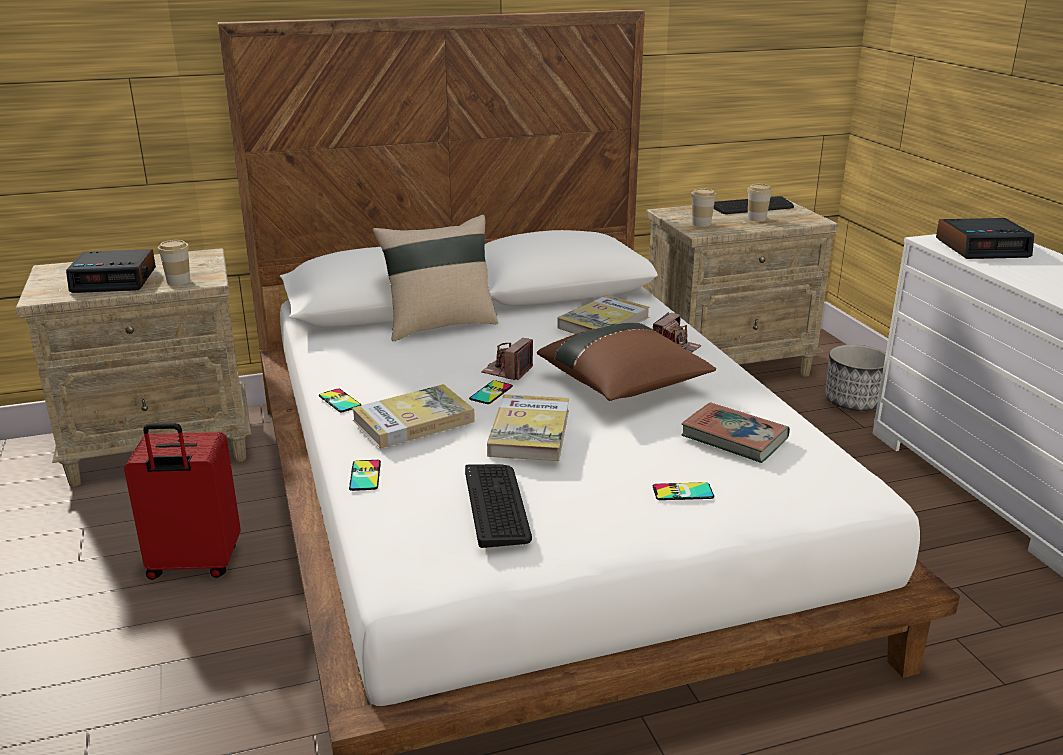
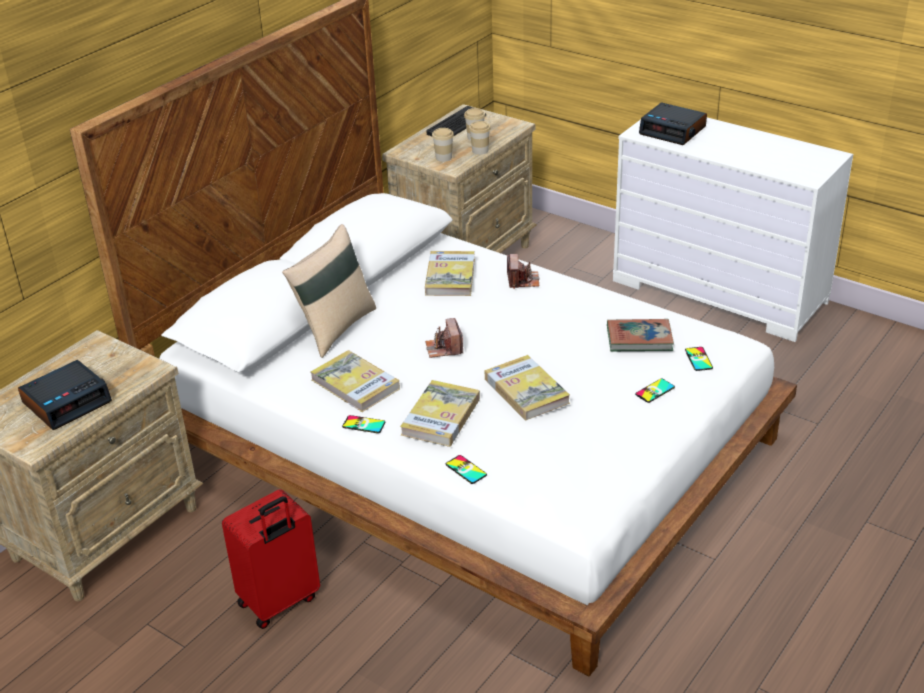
camera: 35 degrees left, 10 degrees up
cup [158,240,190,285] -> cup moved to [469,121,491,155]
keyboard [465,464,532,548] -> none
phone [469,380,513,404] -> phone moved to [685,347,713,371]
brown pillow [537,322,716,401] -> none
planter [825,345,886,411] -> none
alarm clock [936,218,1034,259] -> alarm clock turned 75 degrees clockwise [639,103,707,145]
none -> book [311,350,400,412]

